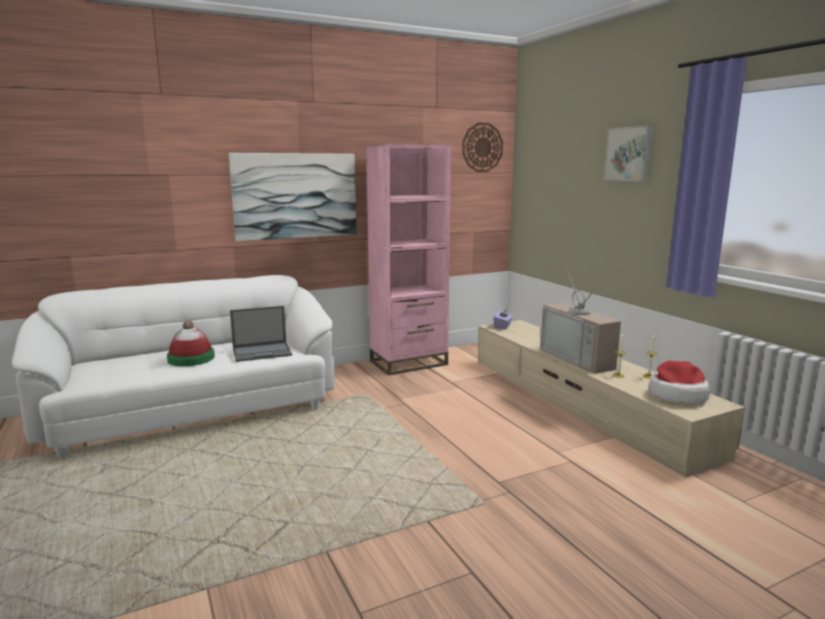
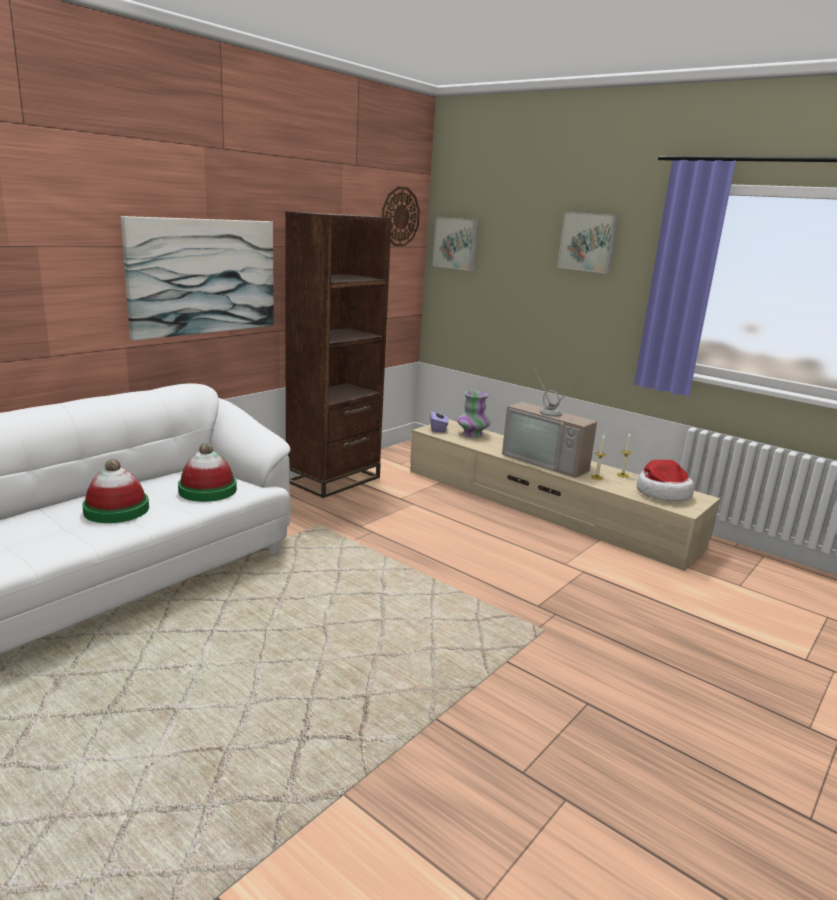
camera: 25 degrees left, 5 degrees up
laptop [230,306,292,362] -> hat [178,443,237,502]
pink bookcase [366,144,451,375] -> brown bookcase [285,211,392,498]
none -> picture [432,217,478,271]
none -> vase [457,390,490,437]

